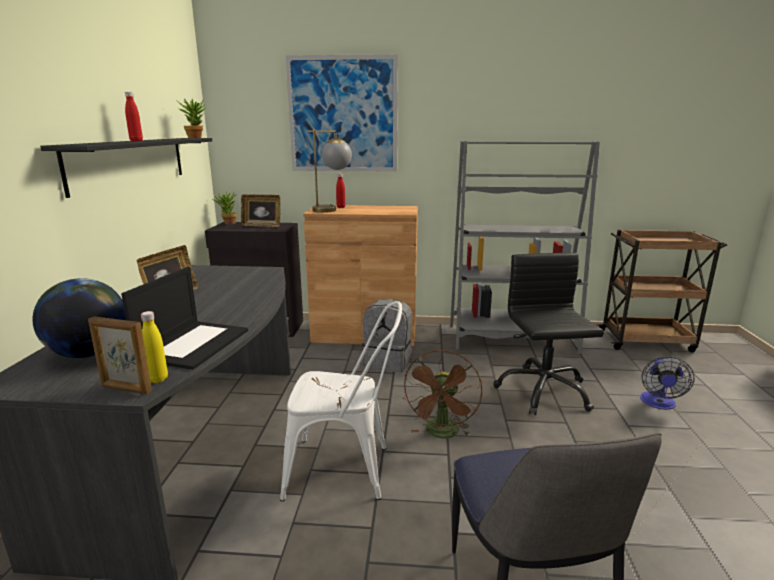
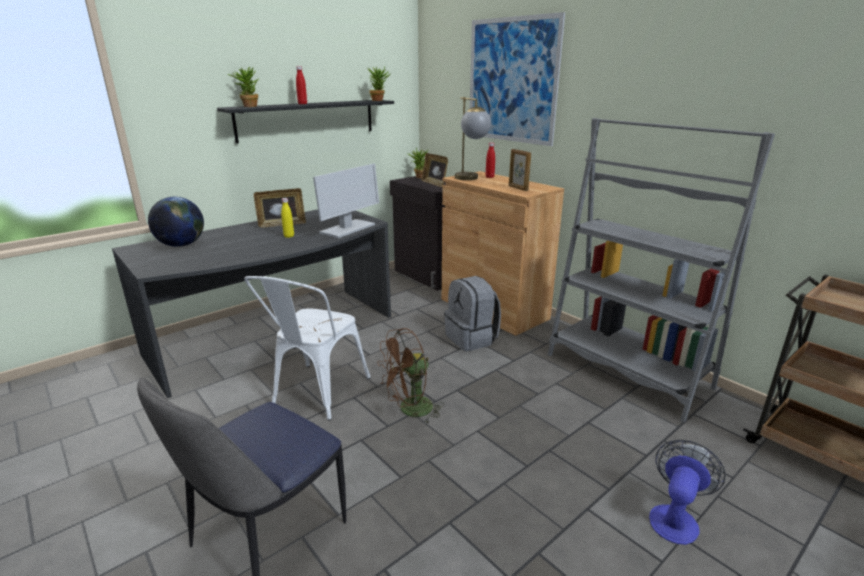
camera: 45 degrees right, 5 degrees up
picture frame [88,316,152,394] -> picture frame moved to [509,149,531,191]
laptop [121,267,248,370] -> none
yellow bottle [141,311,168,383] -> yellow bottle moved to [281,198,294,238]
white chair [280,301,402,501] -> white chair turned 60 degrees clockwise [244,276,371,420]
black office chair [493,253,604,415] -> none
fan [640,357,695,410] -> fan turned 150 degrees clockwise [649,440,726,545]
none -> potted plant [228,67,260,107]
none -> monitor [313,163,379,238]

